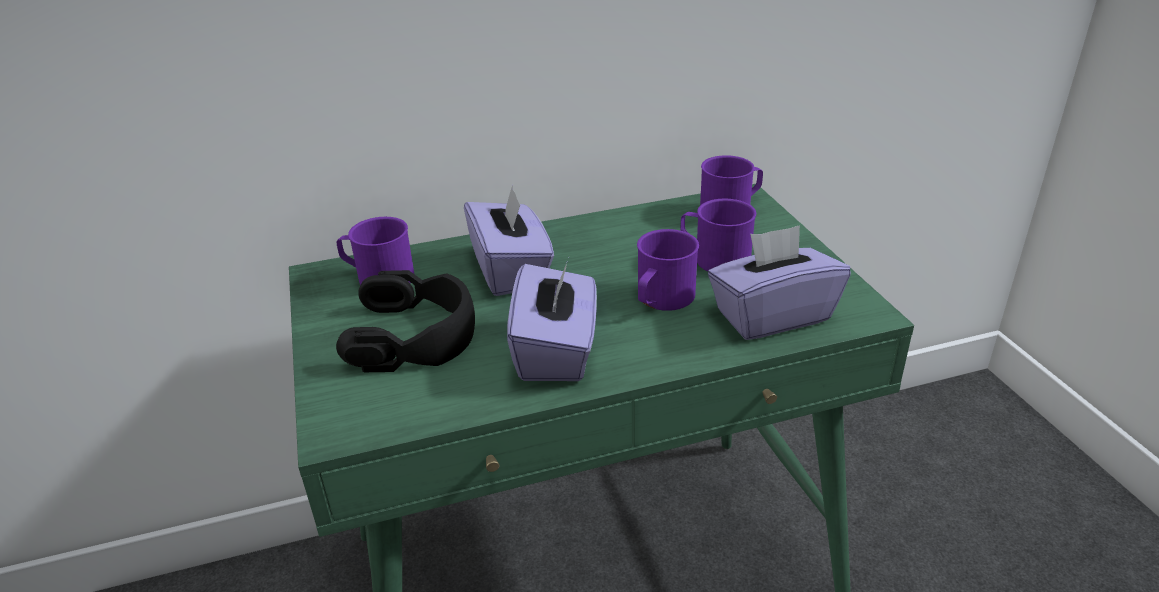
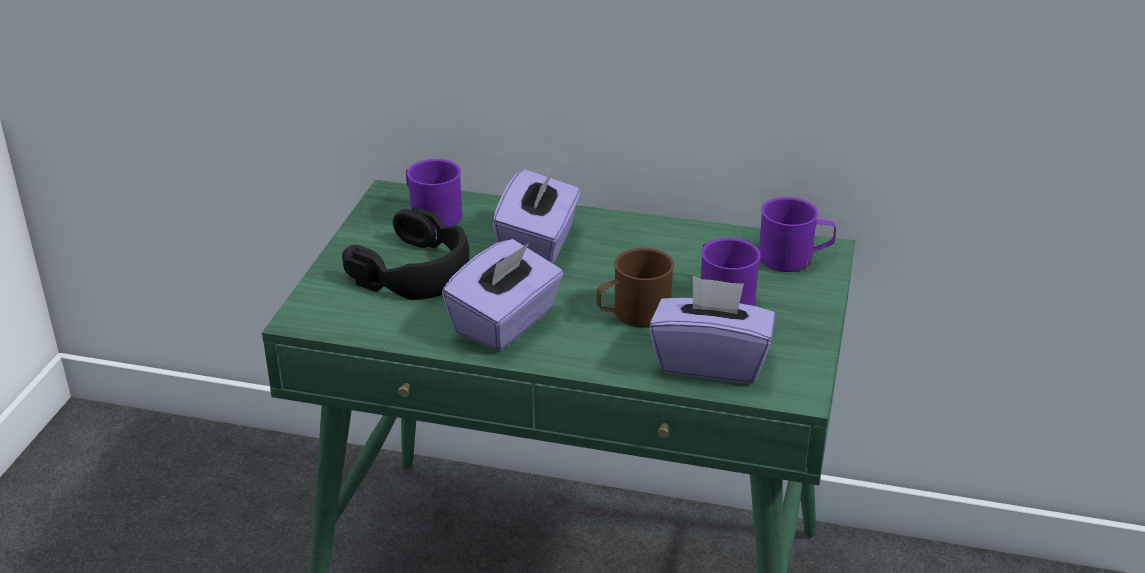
camera: 30 degrees right, 0 degrees up
purple mug [637,229,699,311] -> brown mug [597,248,674,328]

